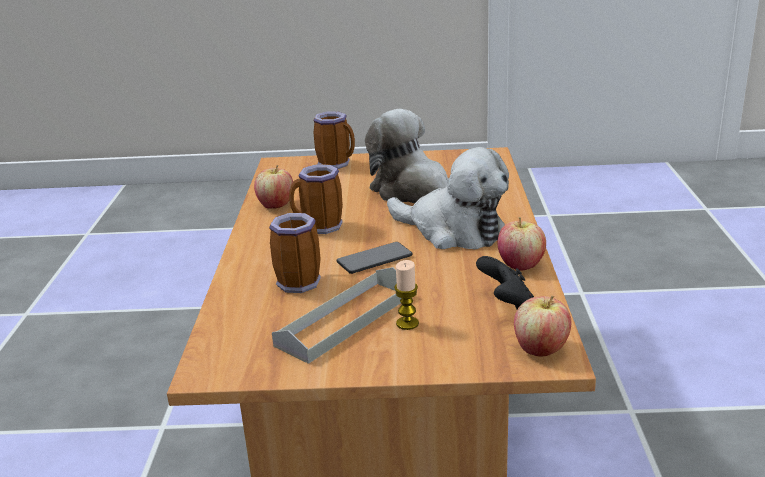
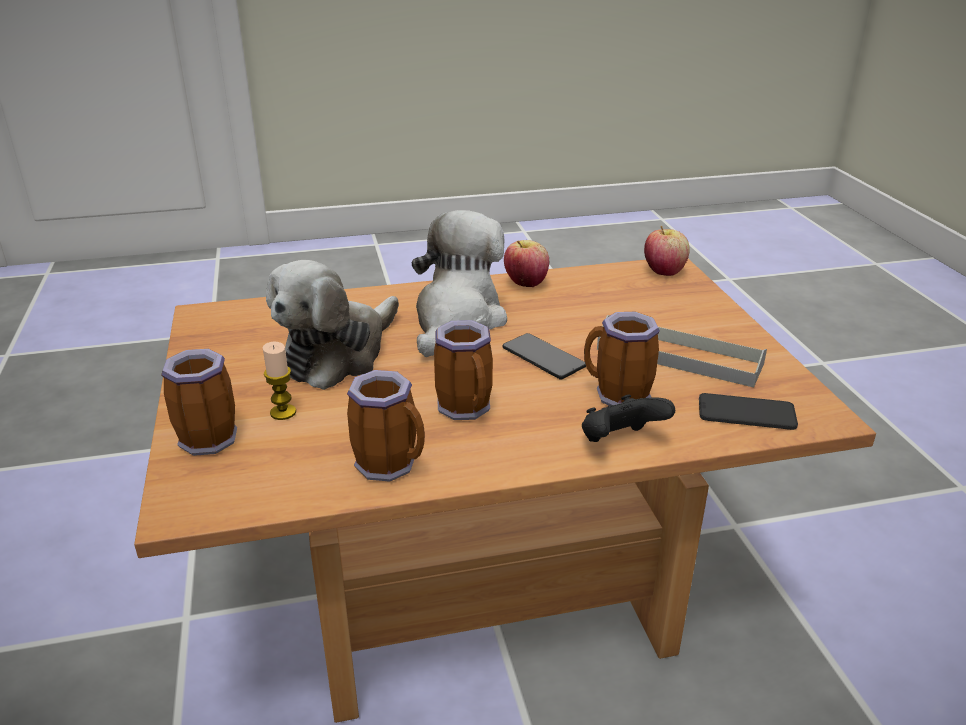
camera: 105 degrees left, 5 degrees up
apple [254,165,293,208] -> mug [347,370,425,482]
candle [394,260,419,330] -> candle moved to [263,342,296,420]
black game controller [476,256,534,309] -> black game controller moved to [582,394,675,442]
none -> phone [699,393,798,430]

